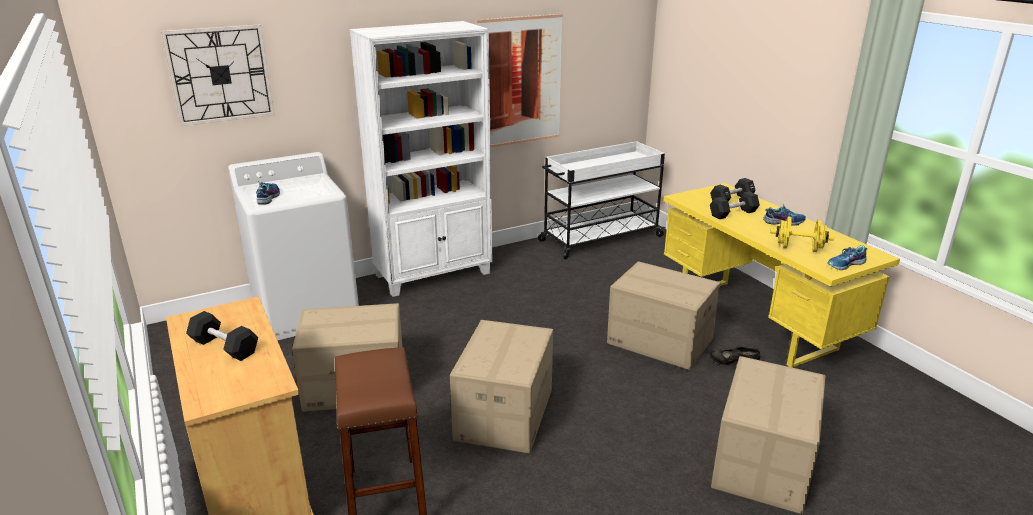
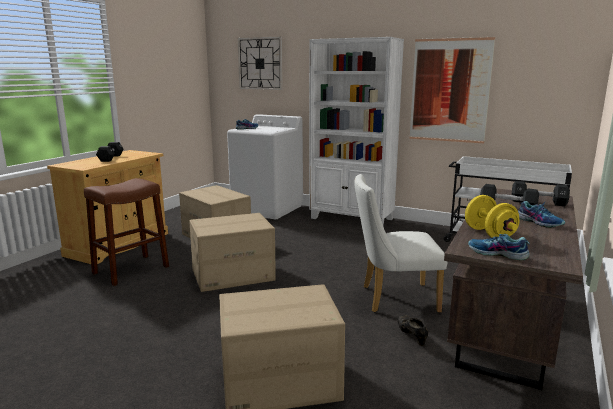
camera: 55 degrees right, 10 degrees down
cardboard box [607,261,720,370] -> white chair [354,174,448,313]
yellow desk [663,183,900,368] -> brown desk [444,188,583,390]

